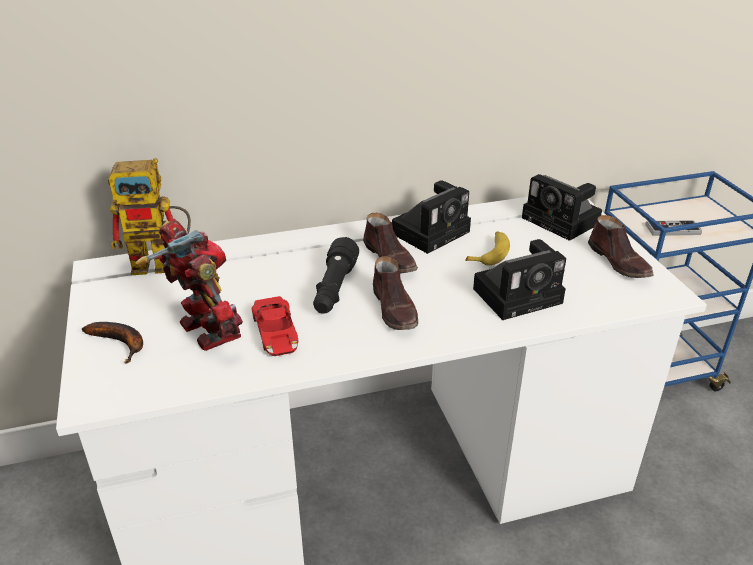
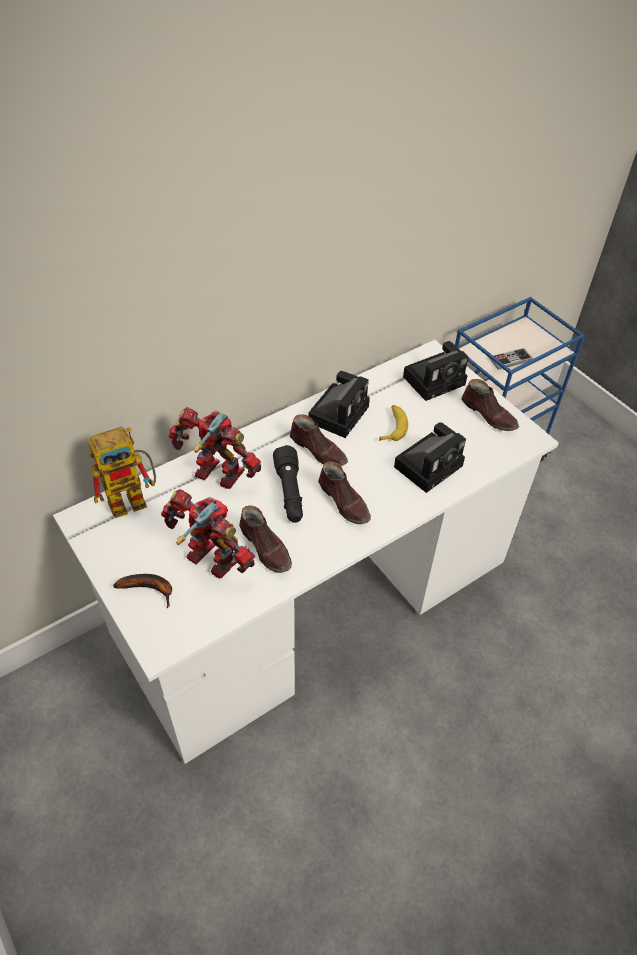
camera: 20 degrees left, 15 degrees up
red toy car [252,296,298,356] -> brown shoe [239,506,292,573]
camera [522,174,602,241] -> camera turned 60 degrees counterclockwise [403,341,468,401]
none -> toy robot [169,407,261,489]

